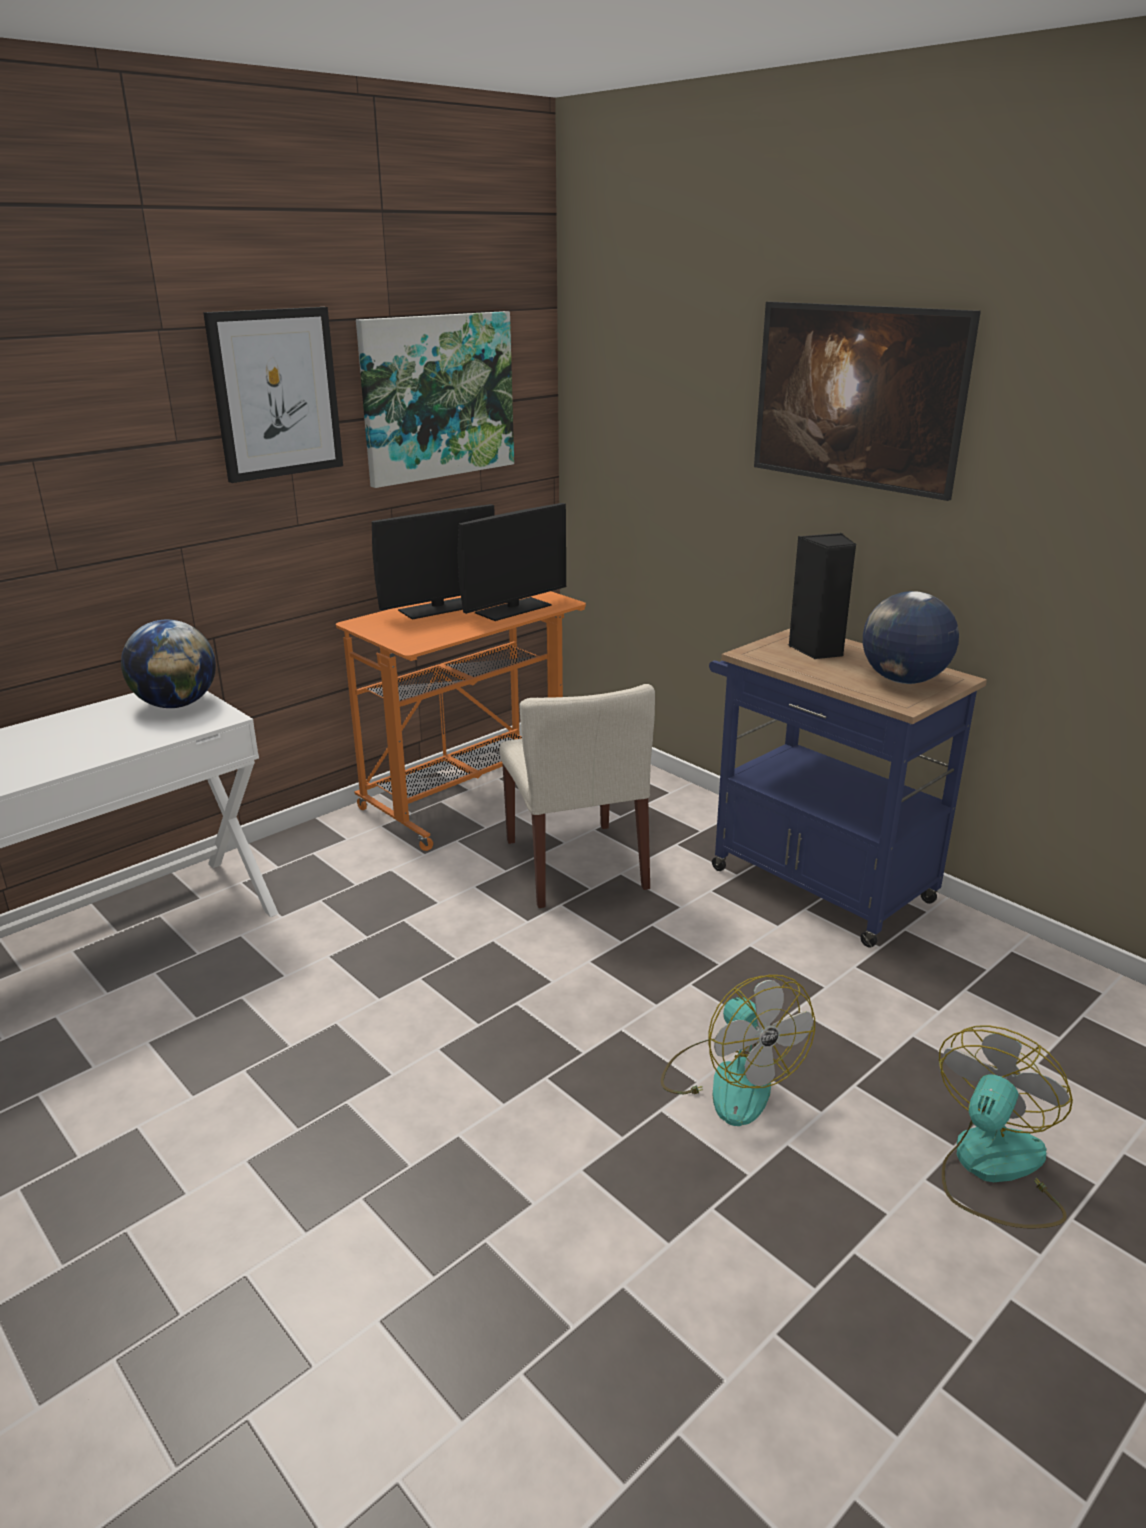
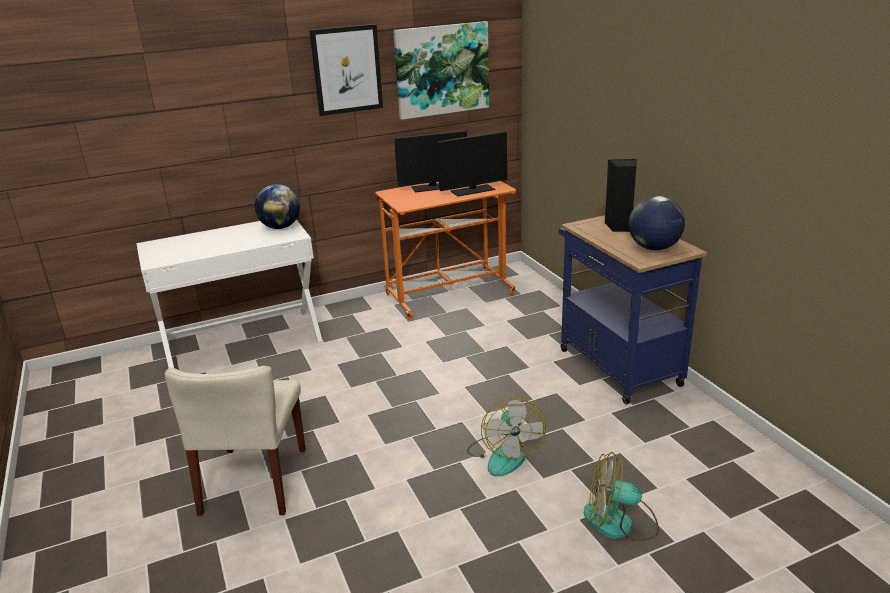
camera: 20 degrees right, 0 degrees up
beige chair [499,684,655,908] -> beige chair moved to [165,366,306,516]
picture [754,302,981,501] -> none
fan [939,1025,1073,1228] -> fan turned 135 degrees counterclockwise [584,452,659,541]

